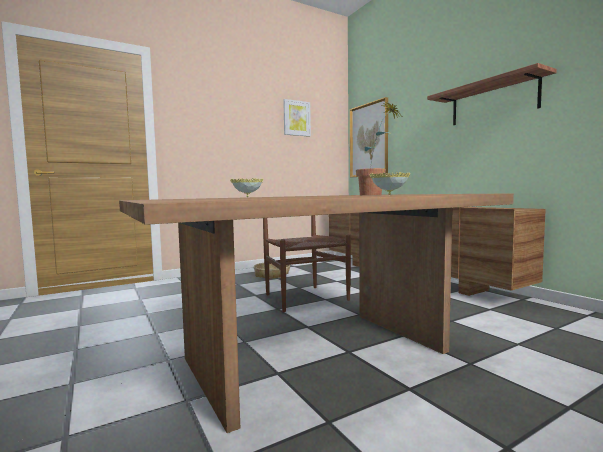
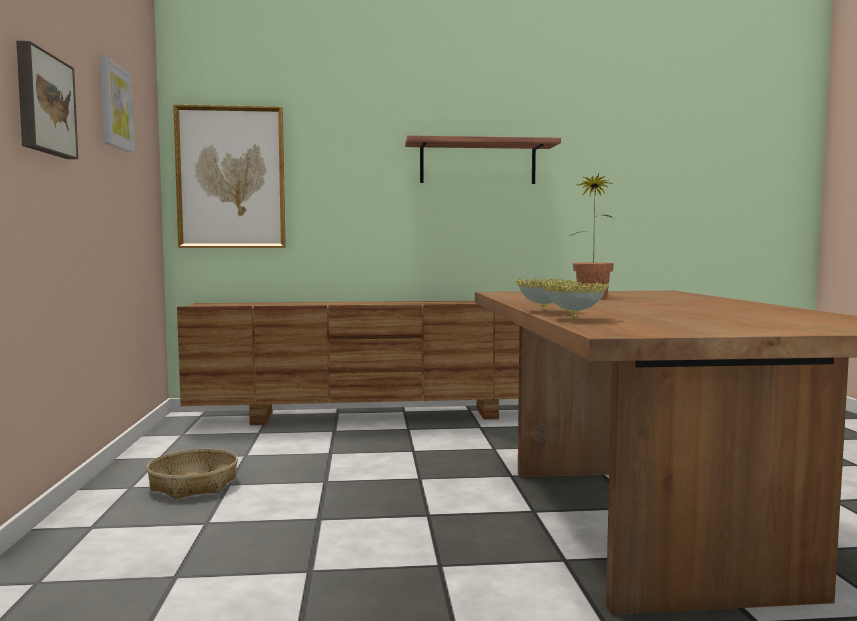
camera: 65 degrees left, 0 degrees up
brown chair [263,215,351,312] -> none
bowl [369,172,410,195] -> bowl moved to [543,282,608,319]
none -> picture [16,41,78,159]

